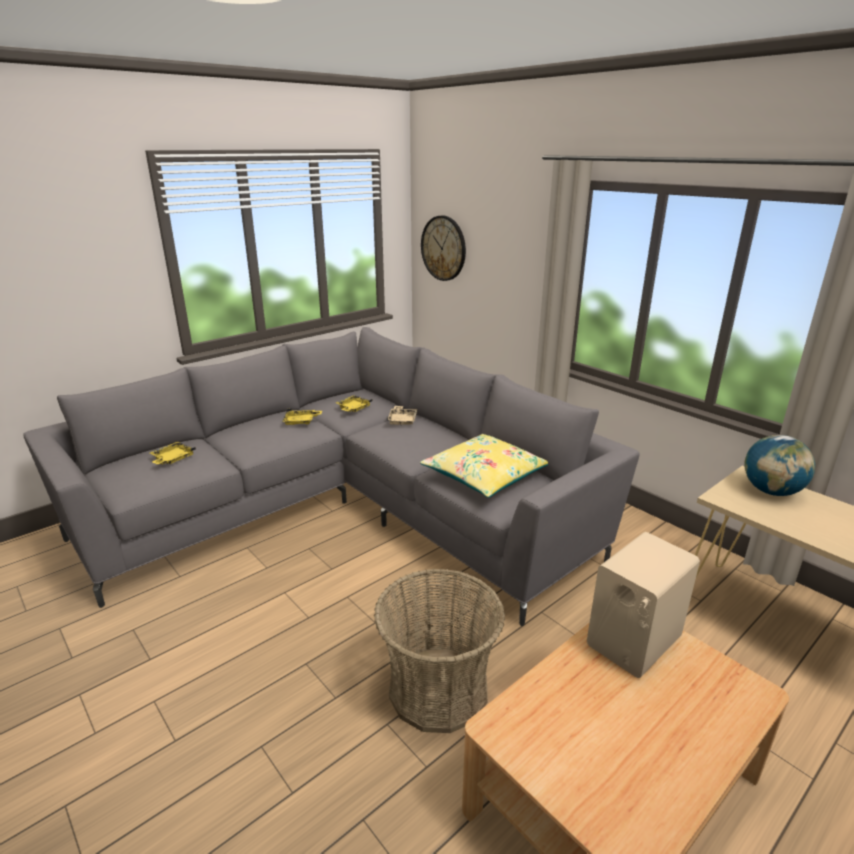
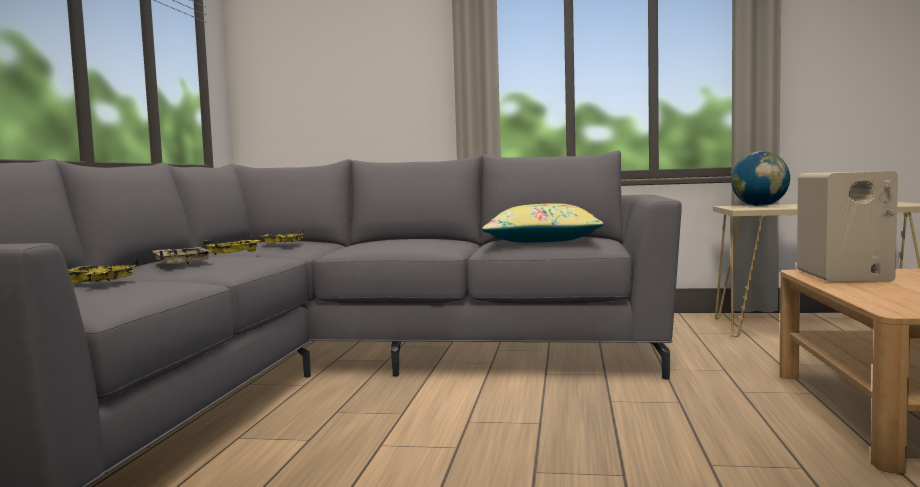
camera: 40 degrees left, 20 degrees down
basket [374,569,505,733] -> none
beige tray [387,406,417,426] -> beige tray moved to [152,247,212,264]
wall clock [421,216,466,281] -> none

